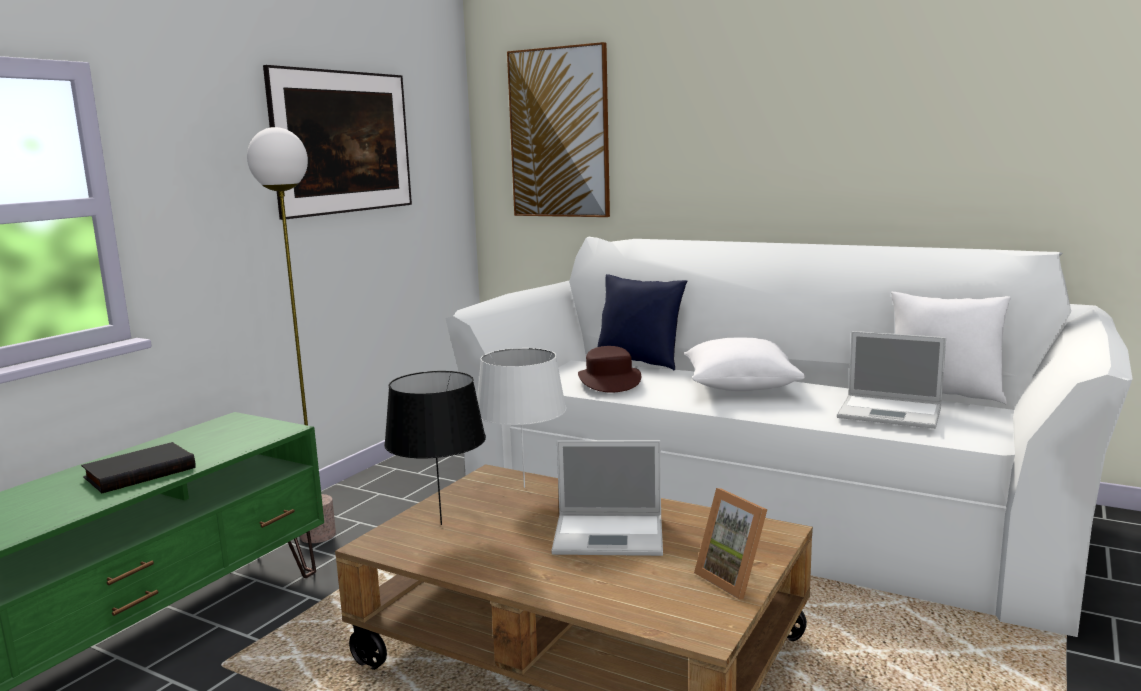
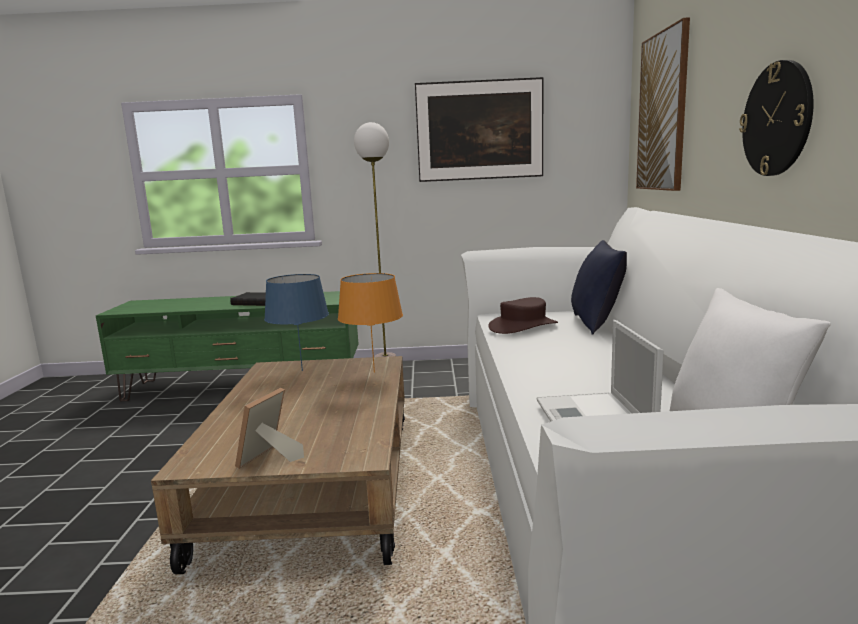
camera: 60 degrees right, 0 degrees up
black table lamp [384,371,486,525] -> blue table lamp [264,274,329,371]
white table lamp [477,348,566,488] -> orange table lamp [338,273,403,373]
laptop [551,440,663,556] -> none
white pillow [684,338,805,391] -> none
none -> wall clock [739,60,813,176]

